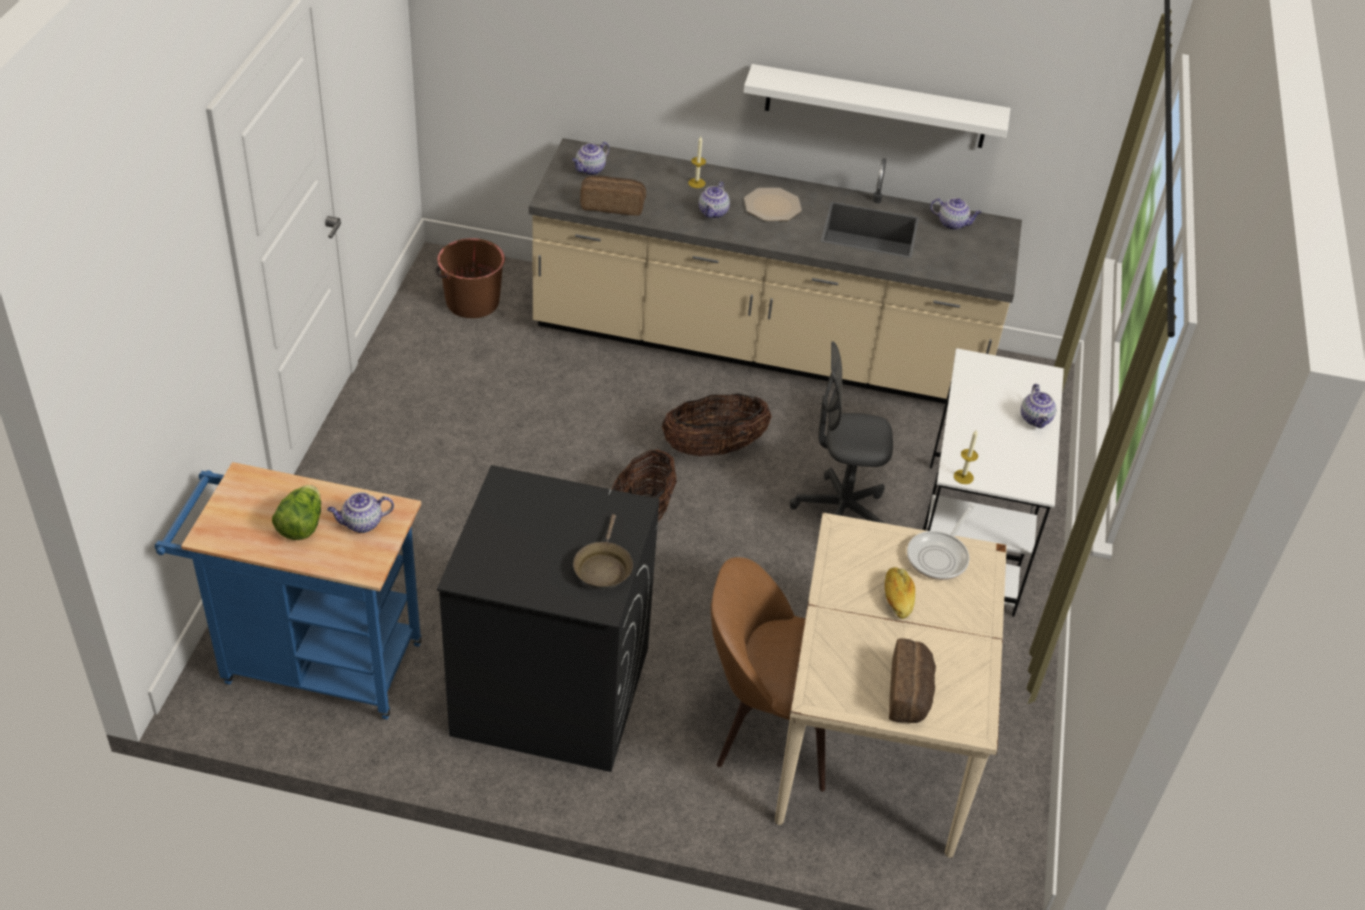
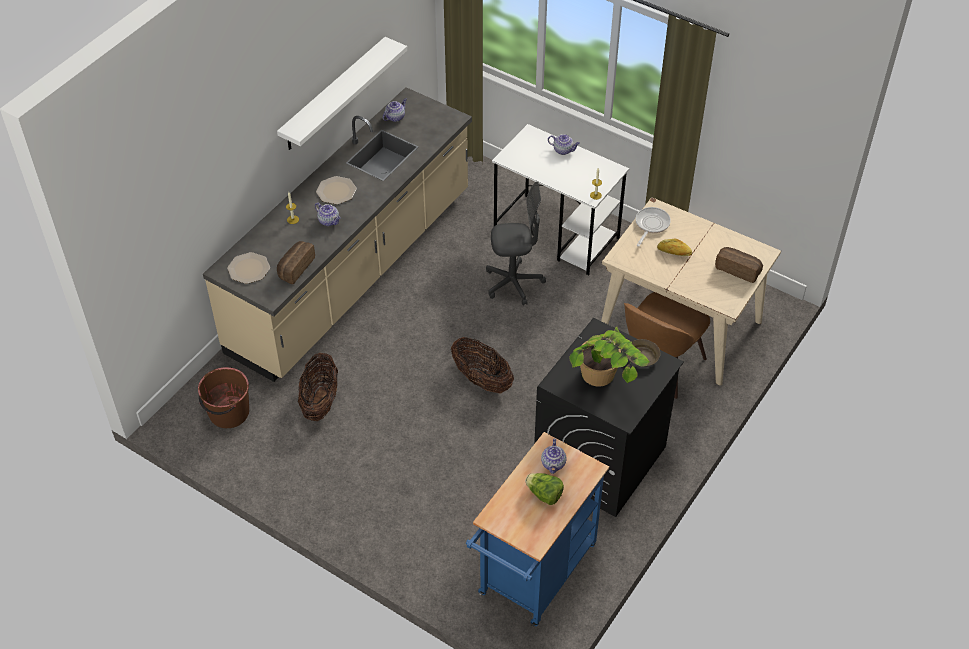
camera: 65 degrees left, 5 degrees up
teapot [572,142,609,175] -> plate [227,252,270,284]
basket [662,393,772,457] -> basket moved to [298,353,338,421]
grey office chair [790,341,893,523] -> grey office chair turned 120 degrees counterclockwise [486,181,546,305]
frying pan [907,504,975,580] -> frying pan turned 120 degrees counterclockwise [636,207,671,247]
none -> potted plant [569,326,651,387]

